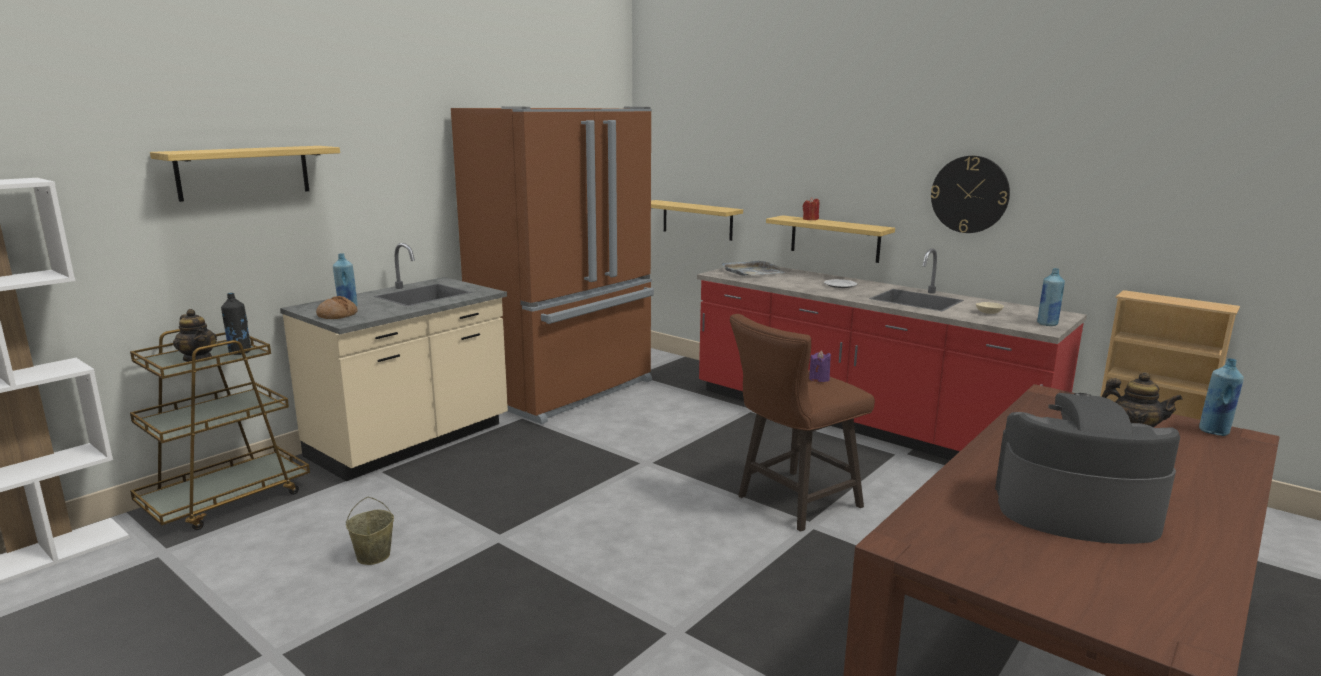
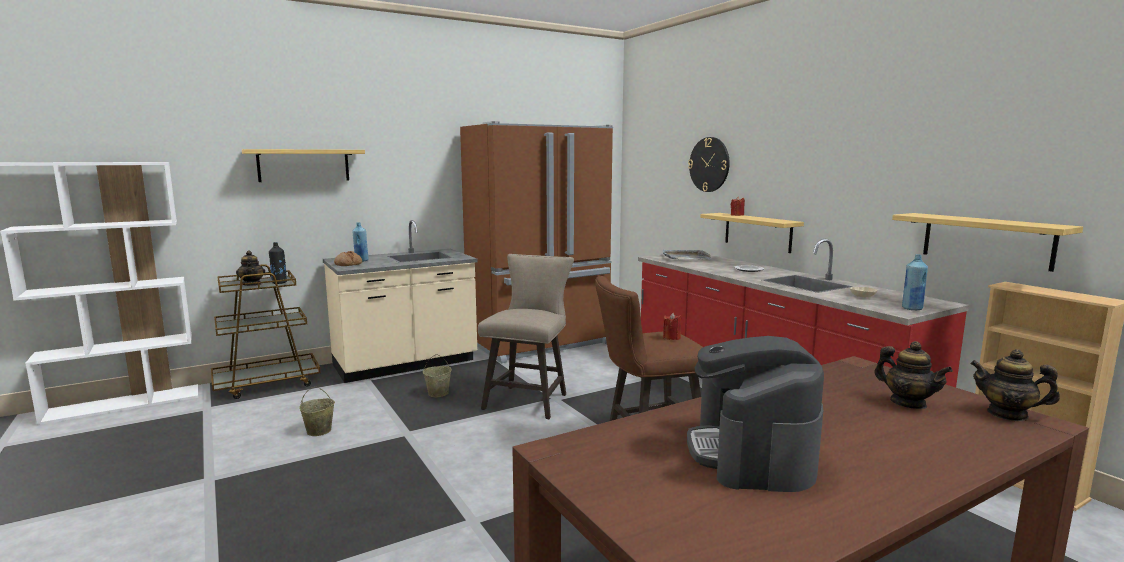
camera: 20 degrees right, 5 degrees down
shelf [651,200,743,241] -> shelf moved to [892,213,1083,272]
purple candle [809,350,831,382] -> red candle [663,313,682,340]
wall clock [931,156,1010,233] -> wall clock moved to [688,137,730,192]
coffee machine [995,393,1180,544] -> coffee machine turned 120 degrees counterclockwise [687,336,824,492]
blue bottle [1199,358,1244,436] -> teapot [970,349,1060,421]
none -> beige bucket [423,354,452,397]
none -> beige stool [478,254,574,419]

